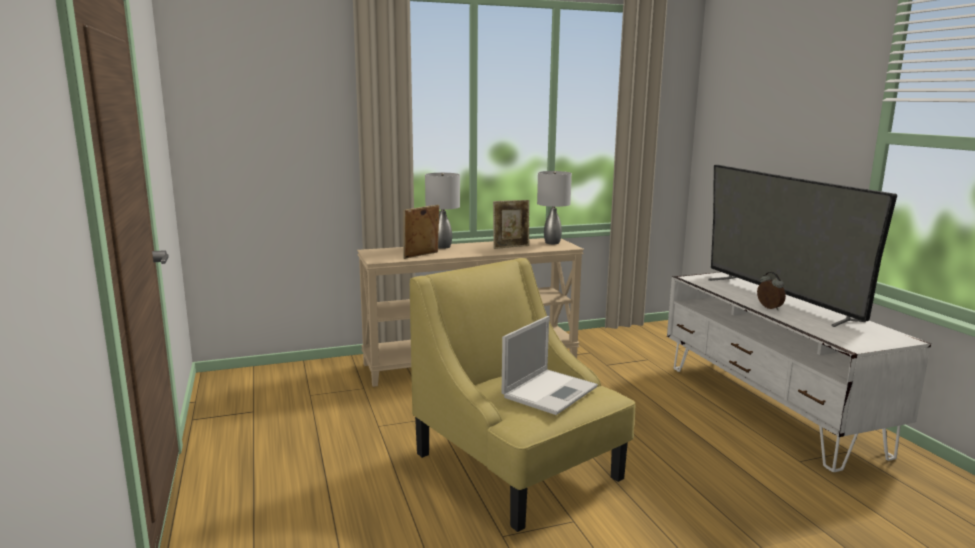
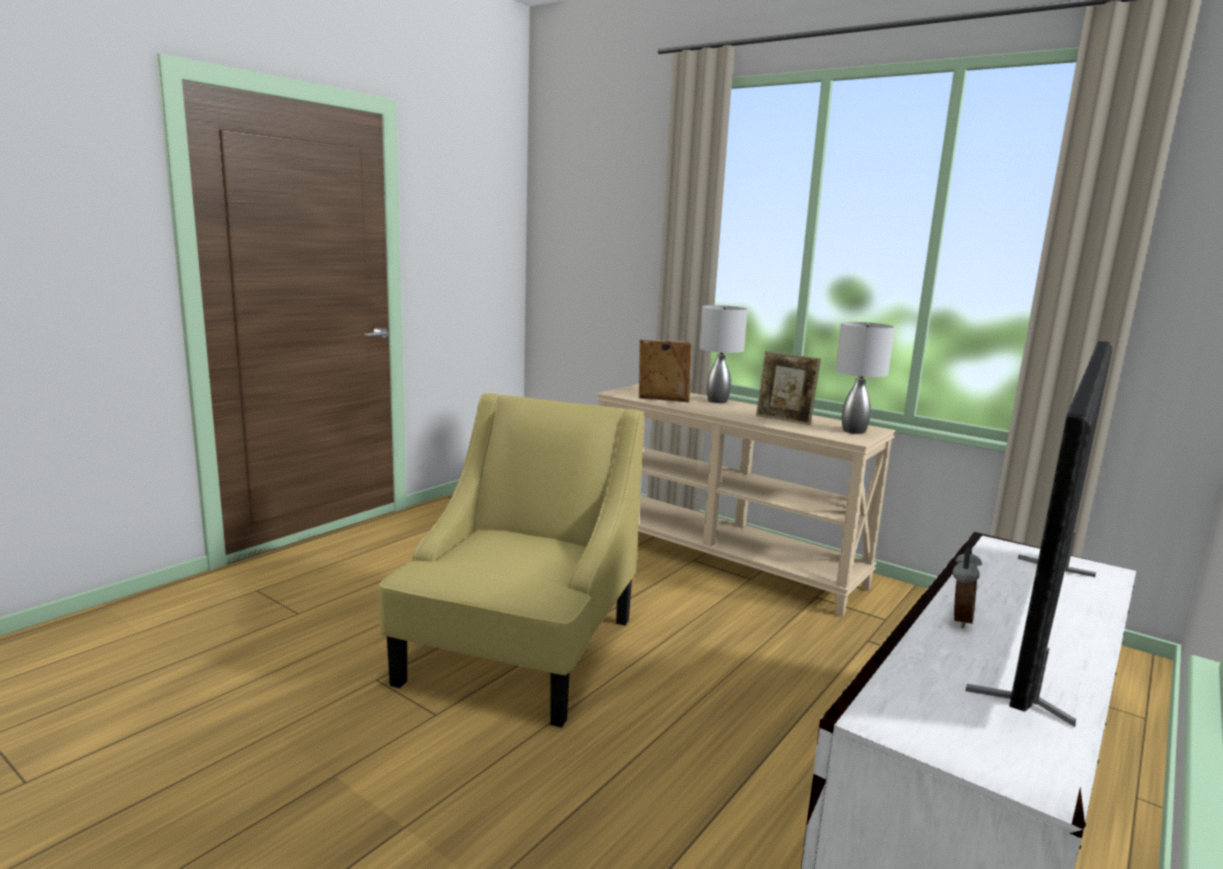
camera: 55 degrees right, 0 degrees up
laptop [502,316,598,415] -> none

